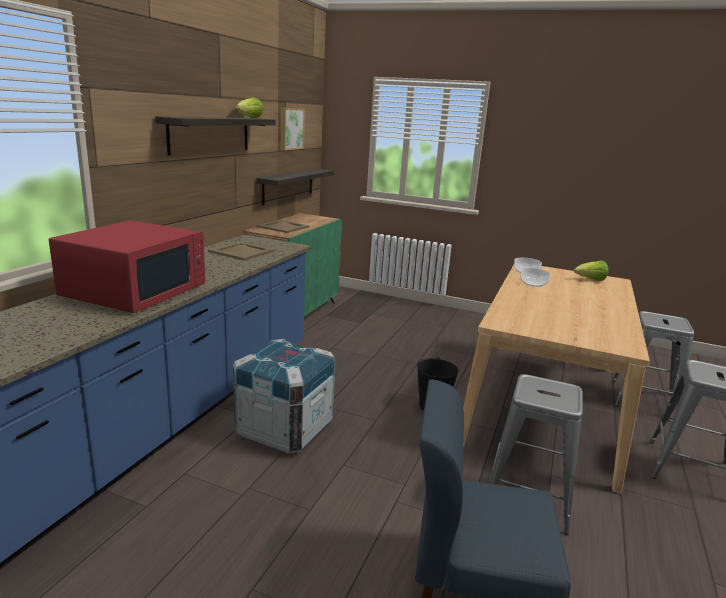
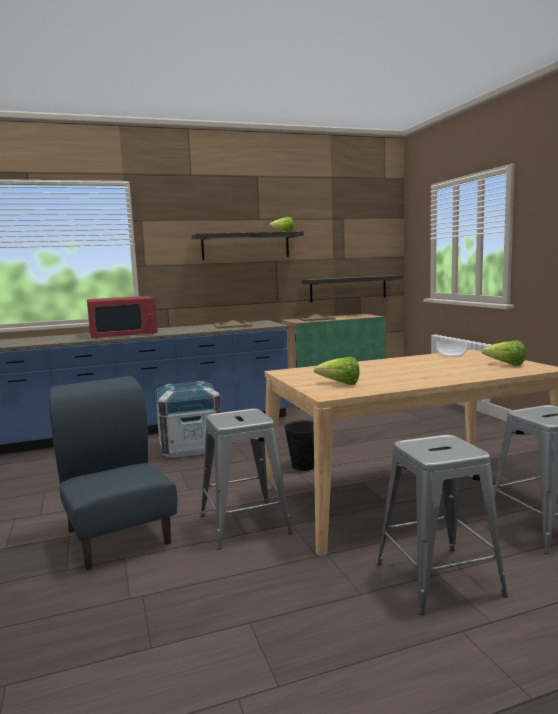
camera: 50 degrees right, 10 degrees down
picture [281,108,305,150] -> none
bowl [520,268,551,287] -> none
none -> lettuce [314,357,359,385]

